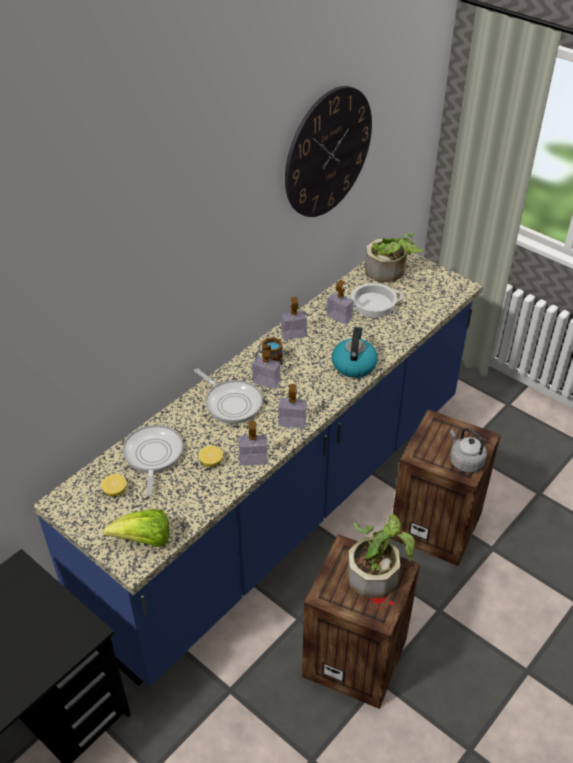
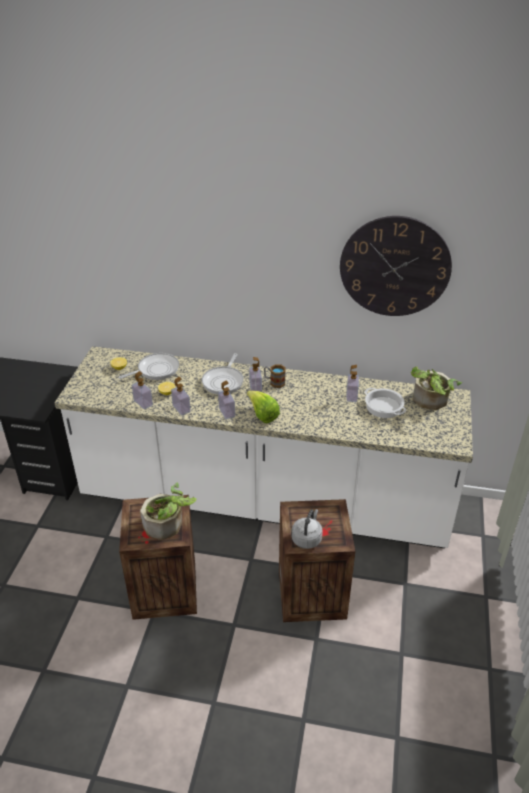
camera: 60 degrees right, 5 degrees down
blue counter [33,253,483,687] -> white counter [55,346,473,548]
lettuce [103,509,169,547] -> lettuce moved to [247,391,280,423]
soap dispenser [281,297,307,340] -> soap dispenser moved to [132,371,153,410]
kettle [332,327,378,378] -> none

